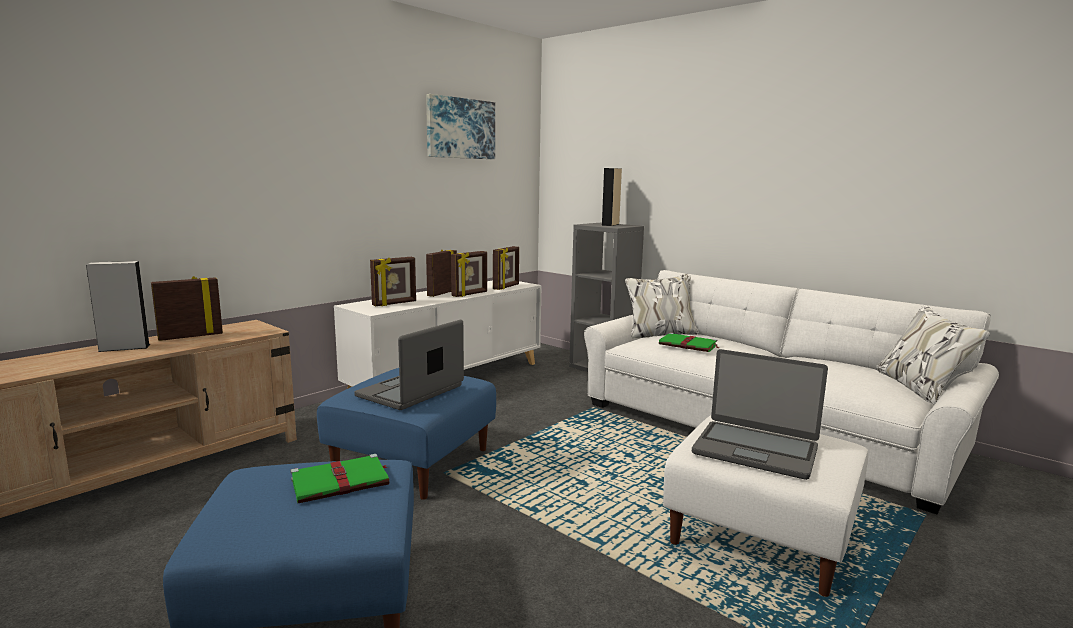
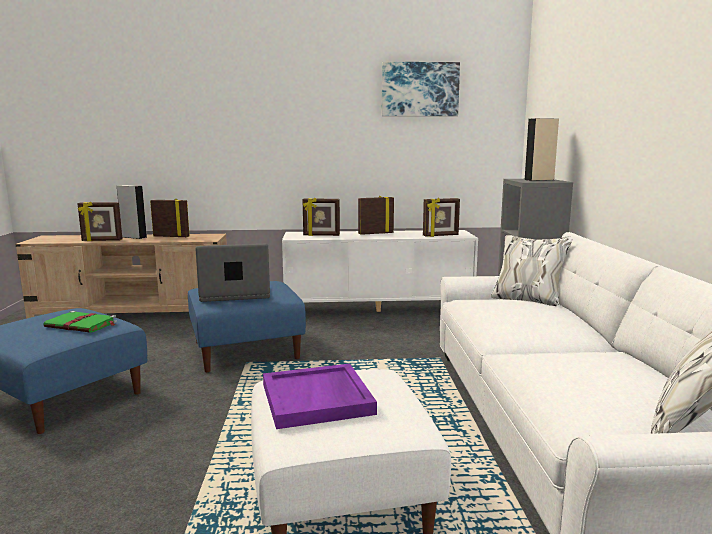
camera: 45 degrees right, 0 degrees up
picture frame [451,251,487,297] -> picture frame moved to [77,201,122,241]
green book [659,333,720,352] -> none
laptop [692,349,828,480] -> purple tray [263,364,377,429]

